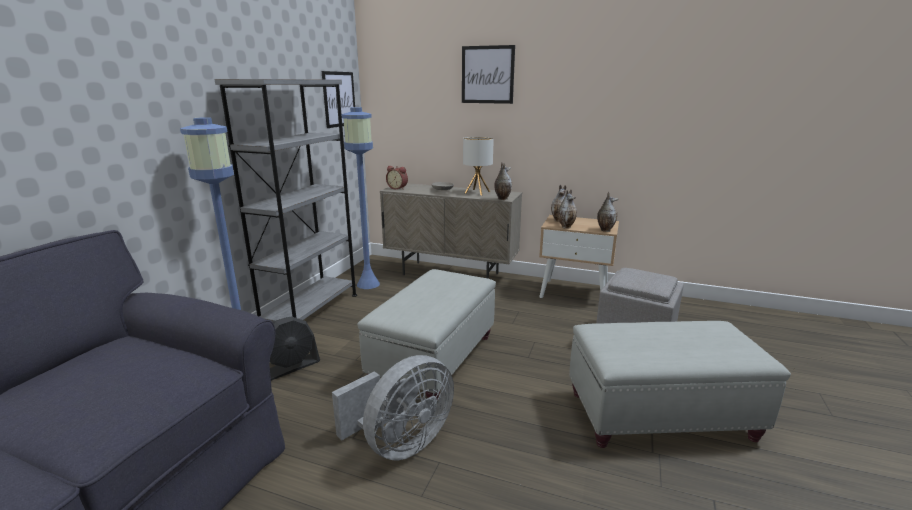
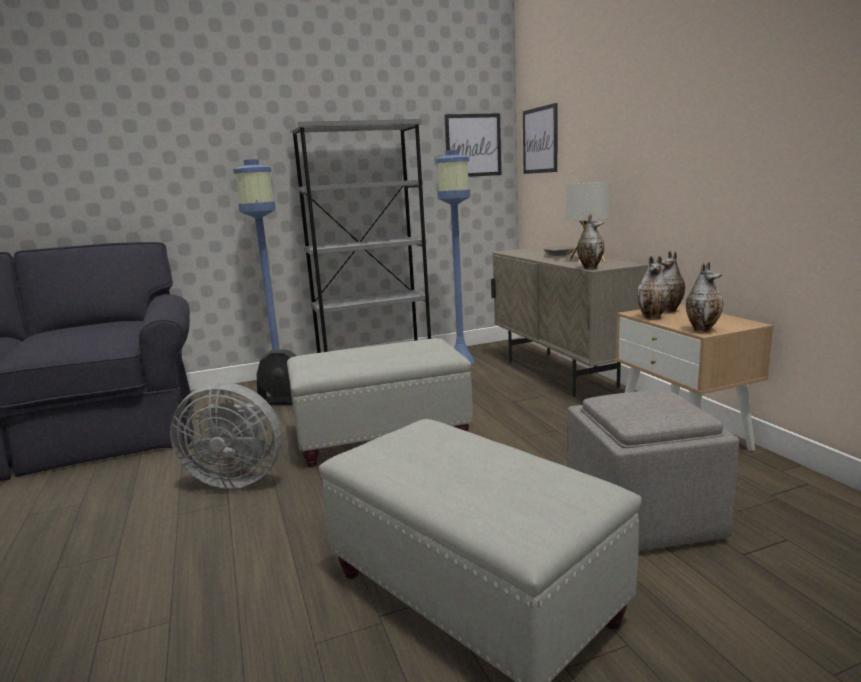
camera: 50 degrees right, 5 degrees down
alarm clock [386,166,408,190] -> none
picture [462,45,515,104] -> picture moved to [523,103,557,174]

